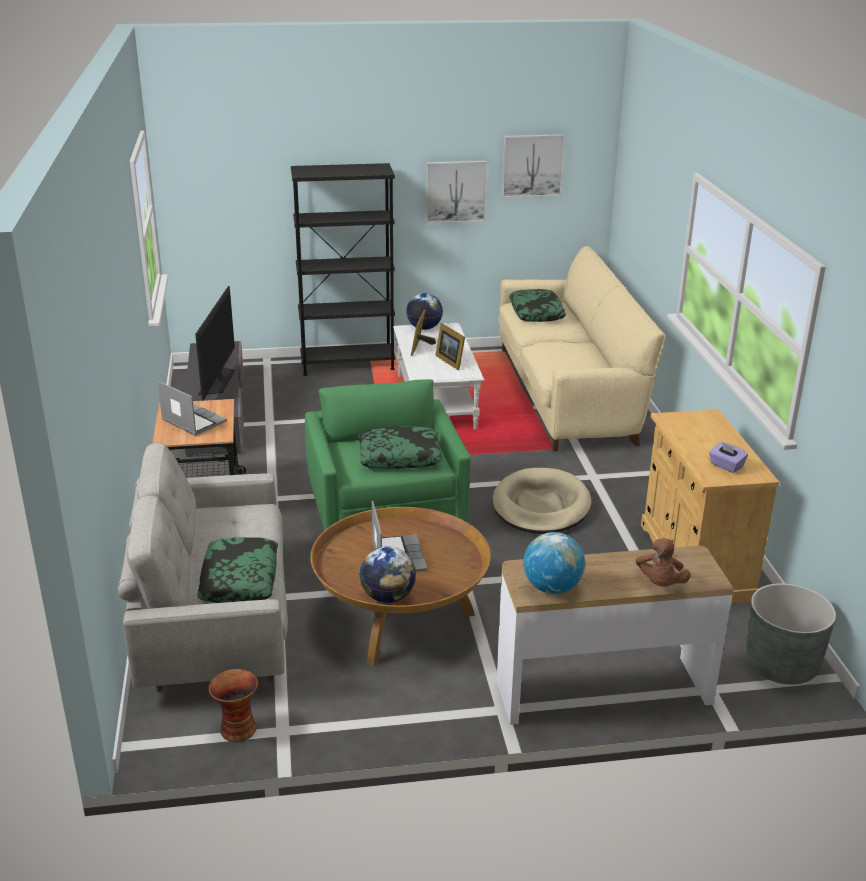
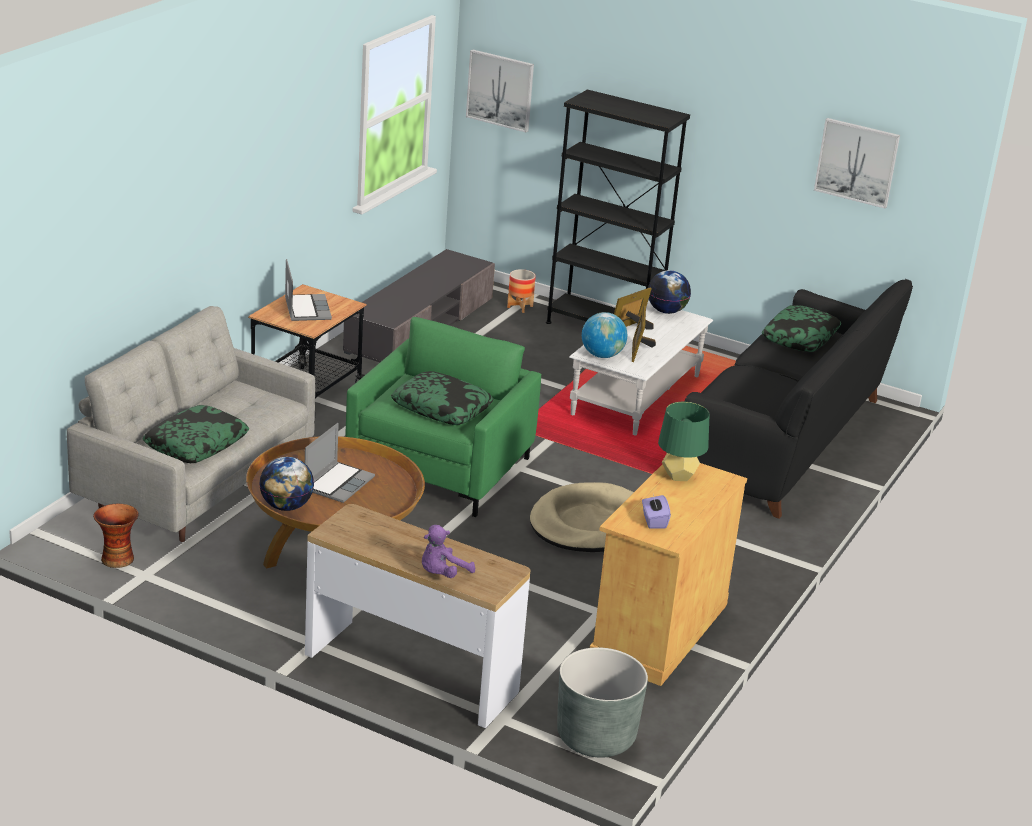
camera: 35 degrees right, 0 degrees up
television [195,286,235,401] -> none
picture [426,161,488,224] -> picture moved to [466,49,534,132]
beige sofa [498,246,665,451] -> black sofa [685,279,913,519]
globe [523,532,585,594] -> globe moved to [582,312,627,358]
brown plush toy [636,538,691,587] -> purple plush toy [422,525,475,578]
none -> planter [507,269,536,313]
none -> green table lamp [658,402,710,481]

